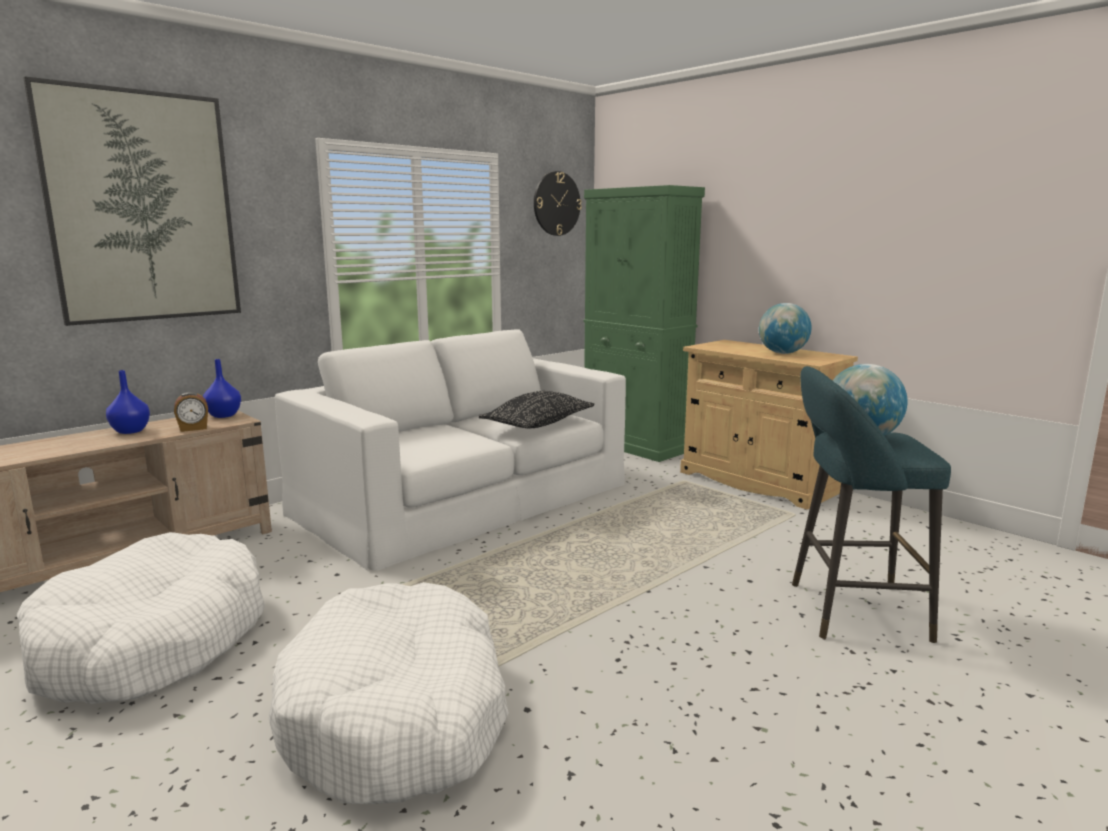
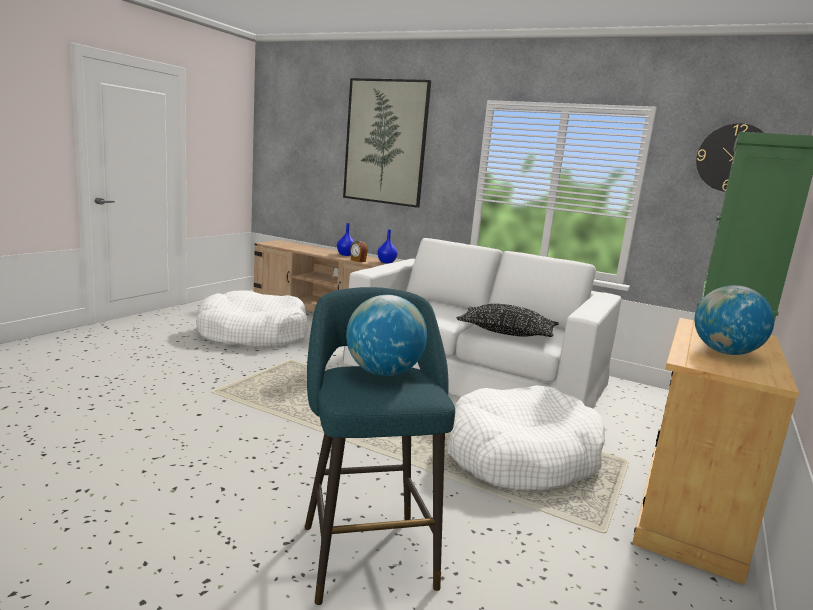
camera: 70 degrees right, 0 degrees up
white dog bed [269,582,509,804] -> white dog bed moved to [448,385,606,492]

